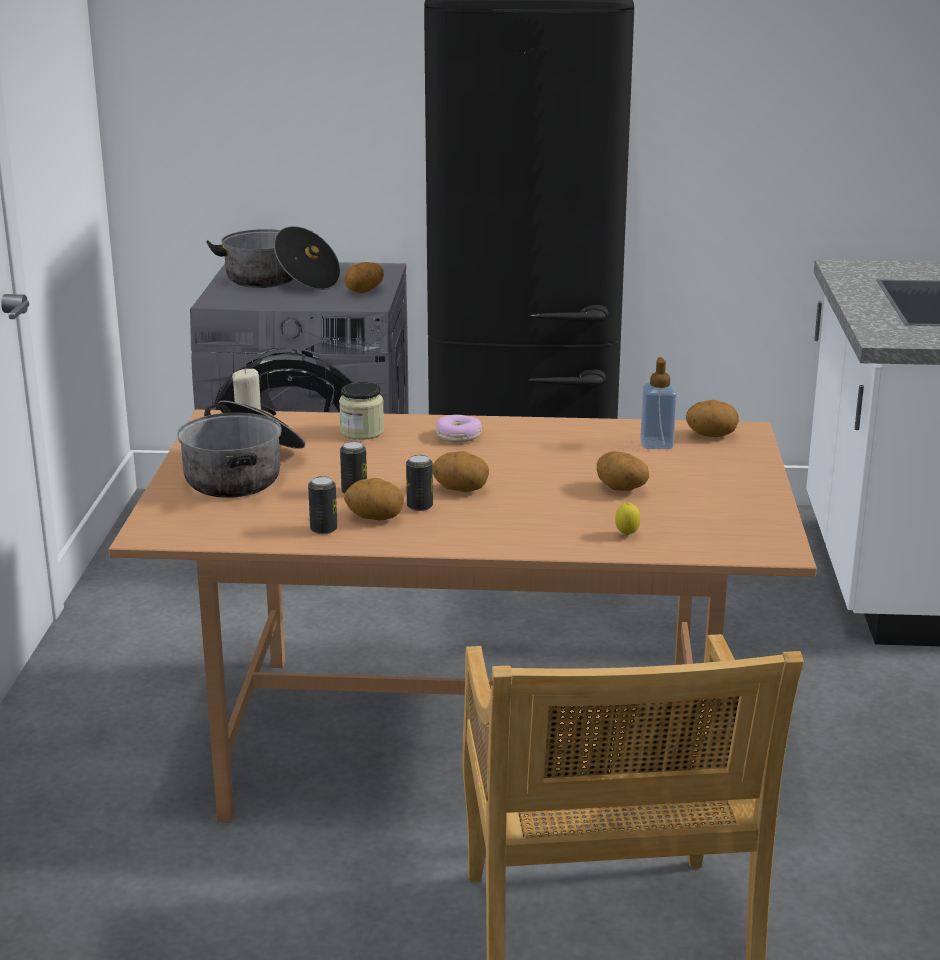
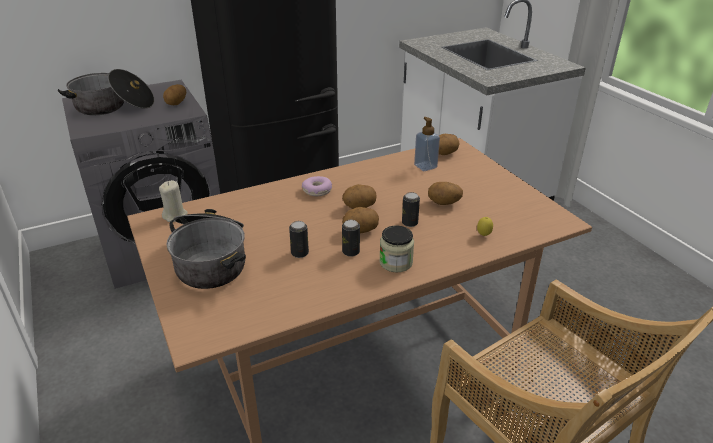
camera: 30 degrees left, 10 degrees up
can [308,476,337,534] -> can moved to [402,192,420,227]
jar [339,382,384,440] -> jar moved to [379,225,414,272]
potato [344,478,404,520] -> potato moved to [342,184,377,209]

